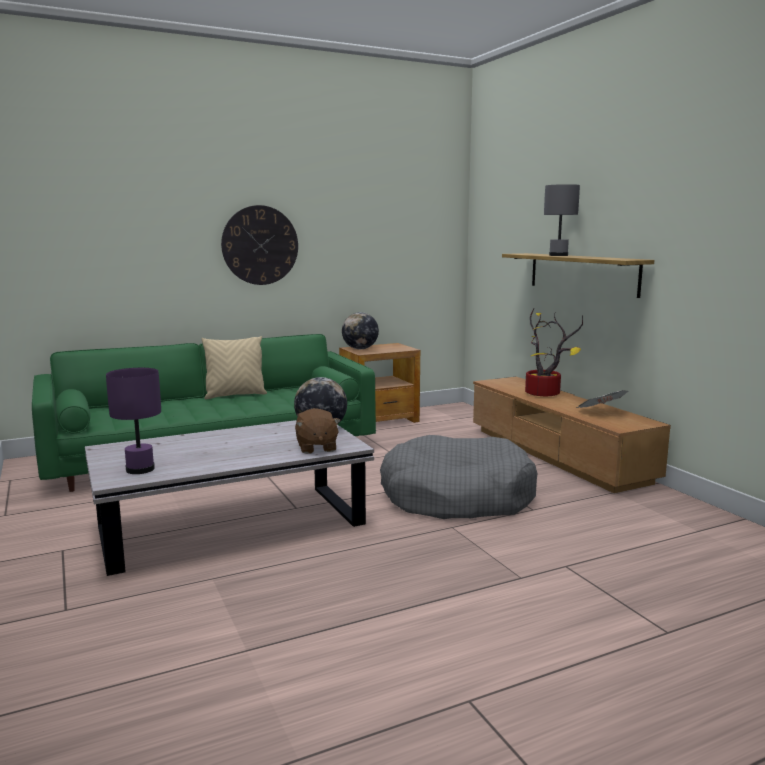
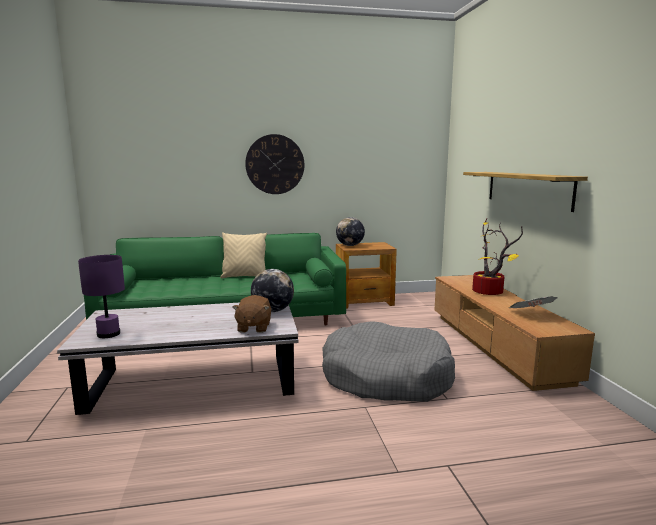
camera: 15 degrees right, 0 degrees up
grey table lamp [544,184,580,256] -> none

